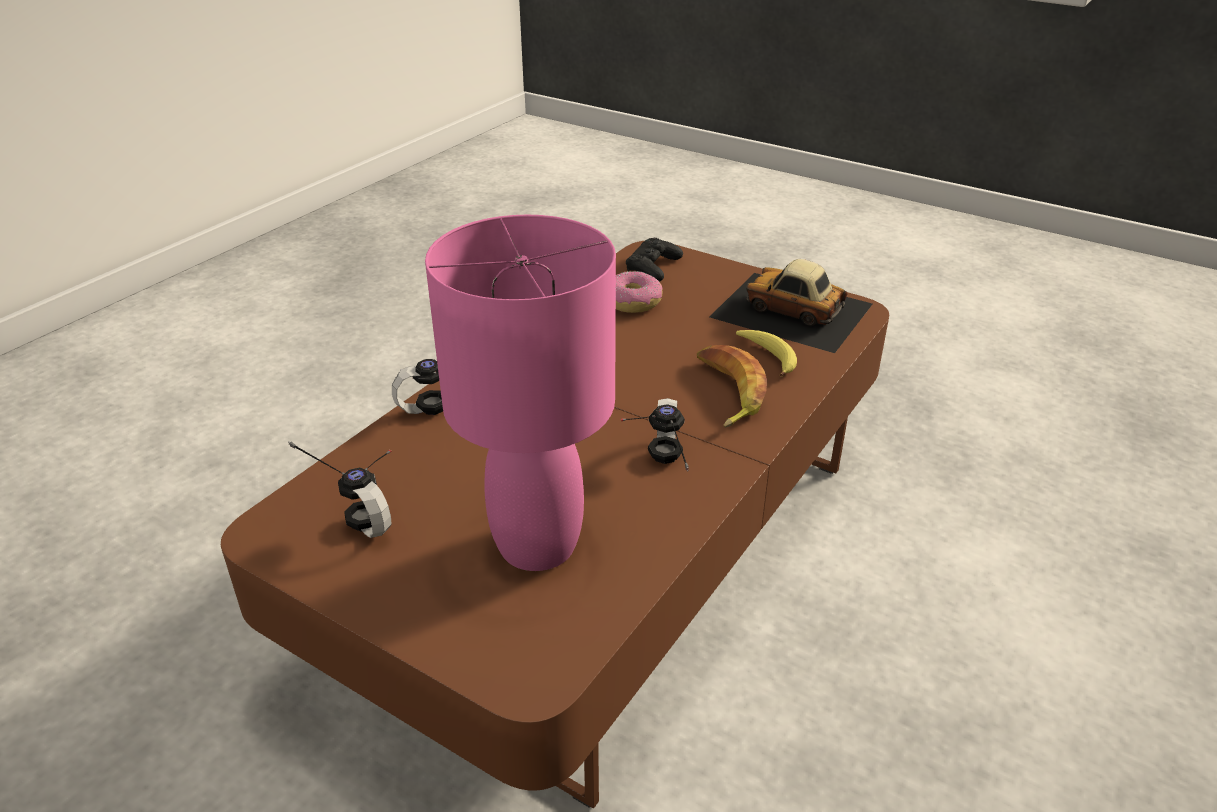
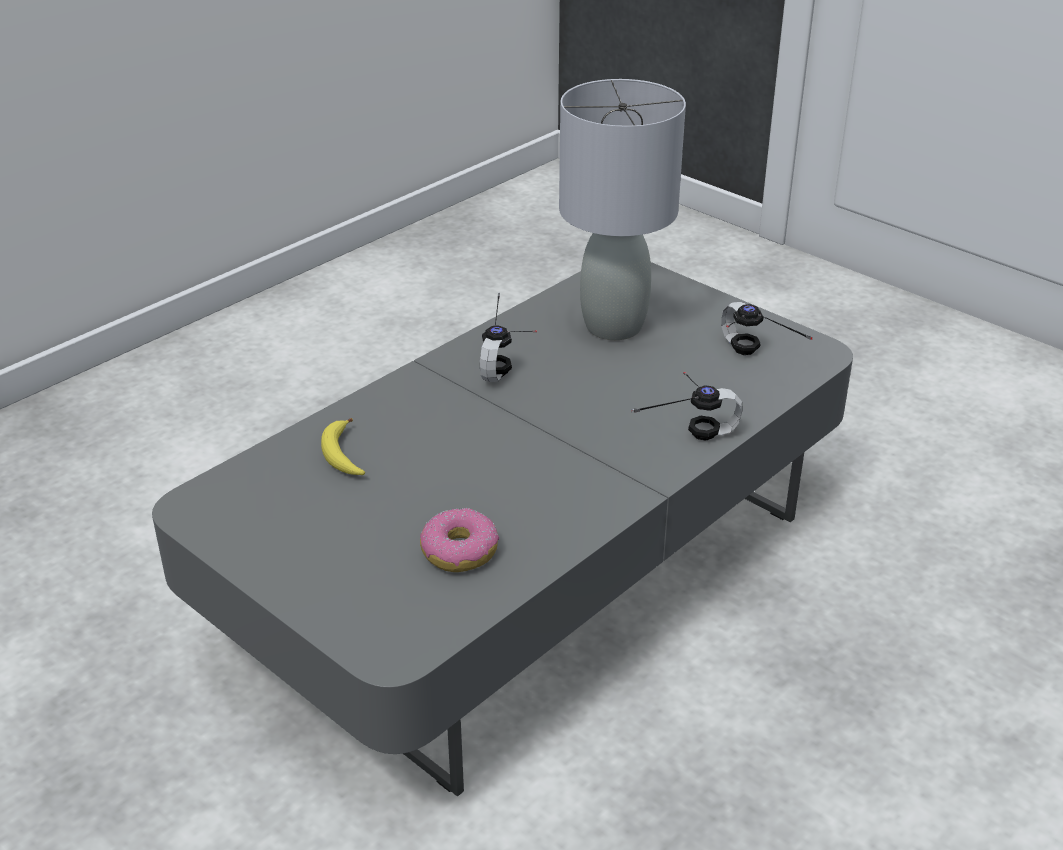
camera: 170 degrees left, 0 degrees up
brown coffee table [221,241,889,809] -> grey coffee table [152,262,853,796]
pink table lamp [425,215,616,571] -> grey table lamp [559,79,686,340]
black game controller [626,238,683,282] -> none
banana [697,345,767,428] -> none
toy car [709,259,872,353] -> none

